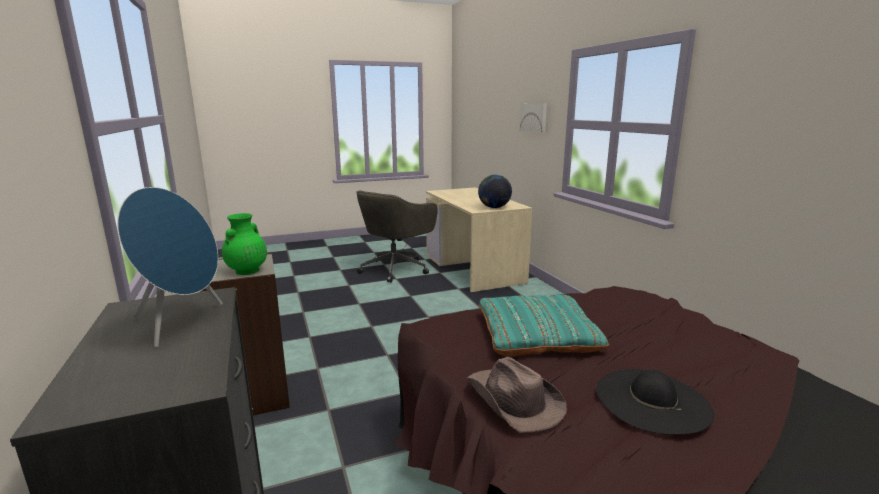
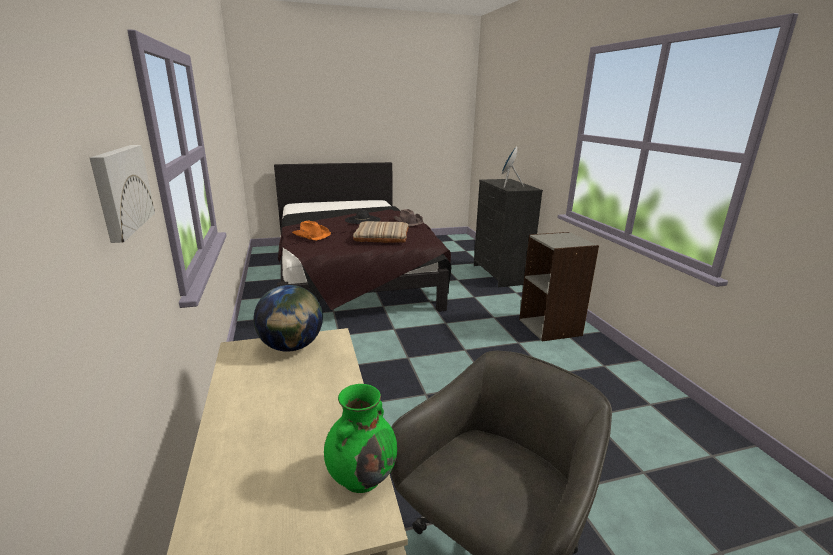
camera: 175 degrees left, 5 degrees up
green vase [222,213,267,275] -> green vase moved to [324,384,397,493]
turquoise pillow [479,294,609,356] -> beige pillow [353,221,409,243]
none -> orange hat [292,220,331,241]

